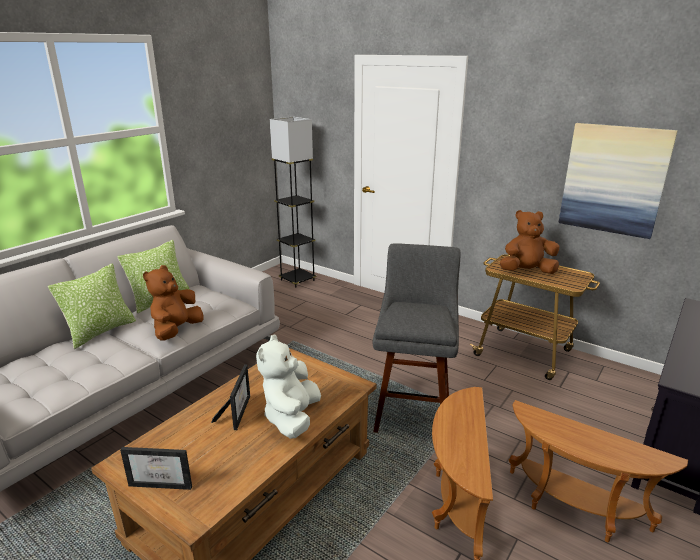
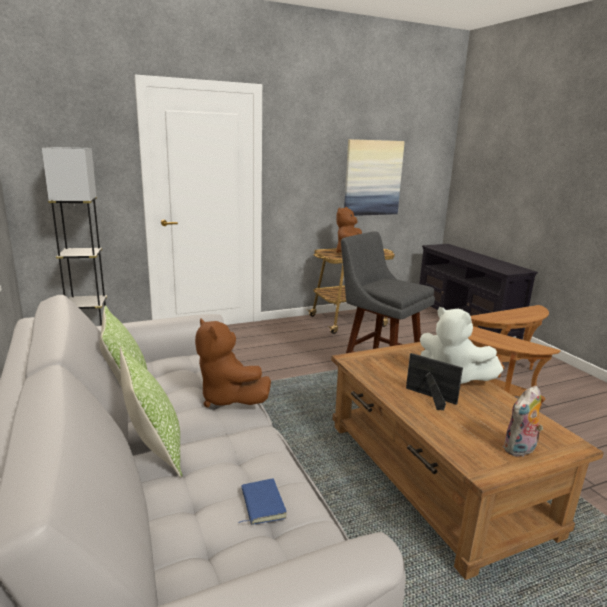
camera: 60 degrees left, 5 degrees down
picture frame [120,447,192,490] -> plush toy [503,386,543,457]
none -> blue book [239,479,287,525]

